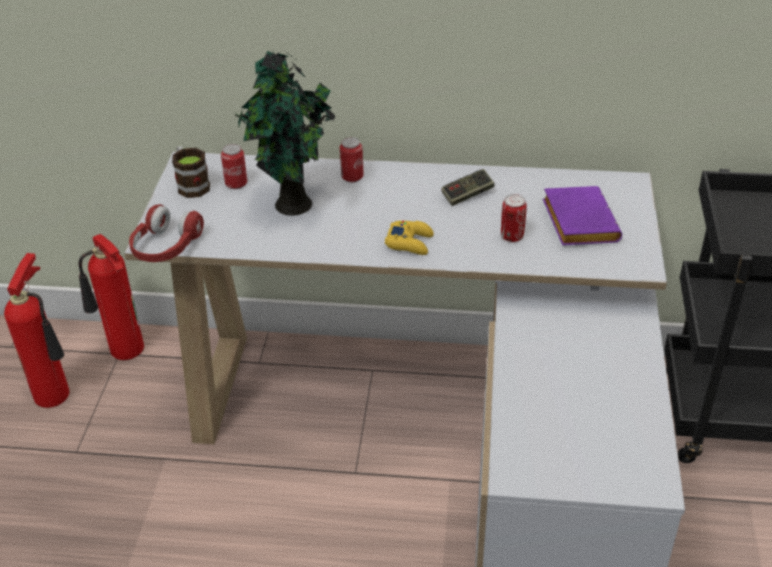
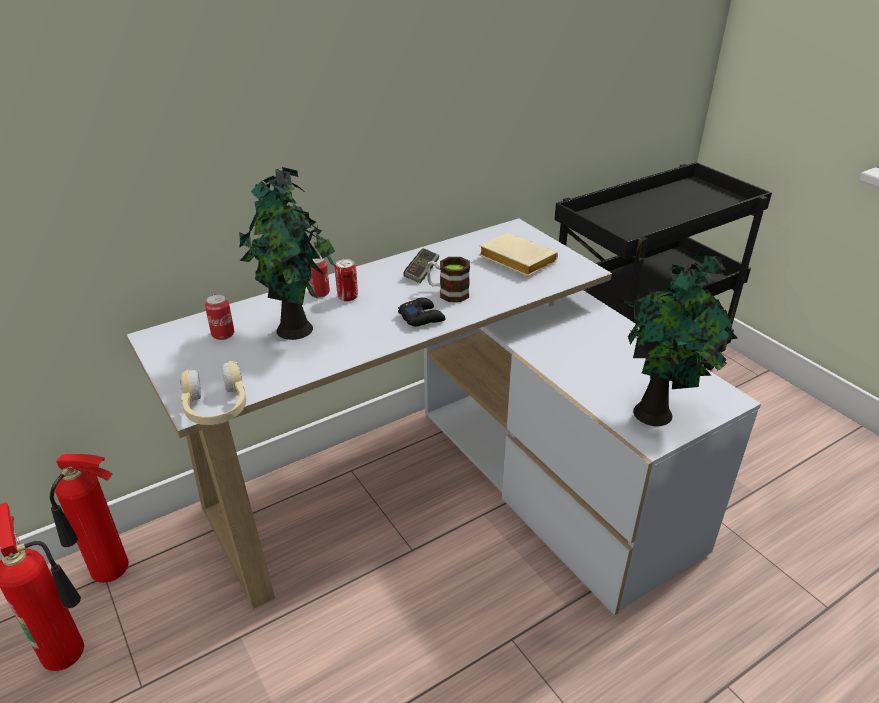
camera: 40 degrees left, 5 degrees down
red headphones [129,204,204,262] -> beige headphones [180,361,246,425]
mug [172,146,210,198] -> mug moved to [426,257,470,302]
yellow game controller [385,221,434,255] -> black game controller [398,297,446,327]
can [501,194,527,242] -> can moved to [335,259,358,302]
purple book [543,186,622,245] -> beige book [479,233,558,276]
none -> potted plant [617,252,738,426]

